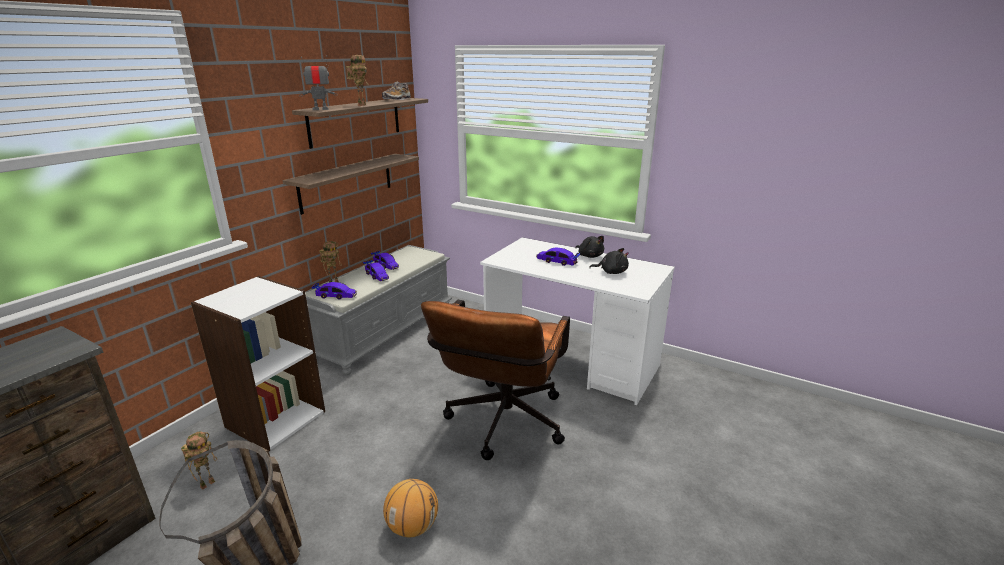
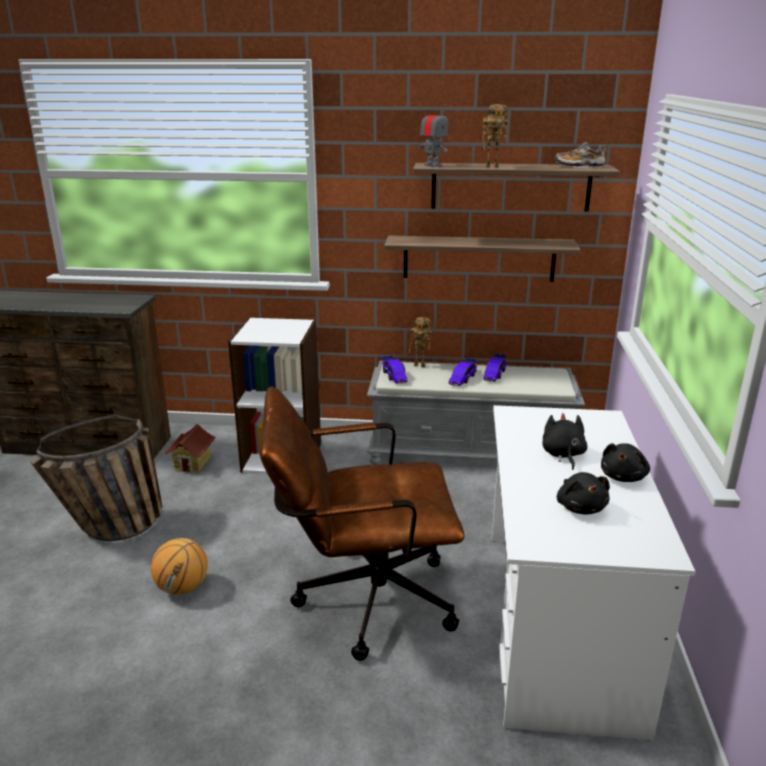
camera: 65 degrees right, 0 degrees up
toy robot [181,432,217,490] -> toy house [164,424,216,473]
toy car [536,248,580,266] -> black plush toy [542,413,587,470]

